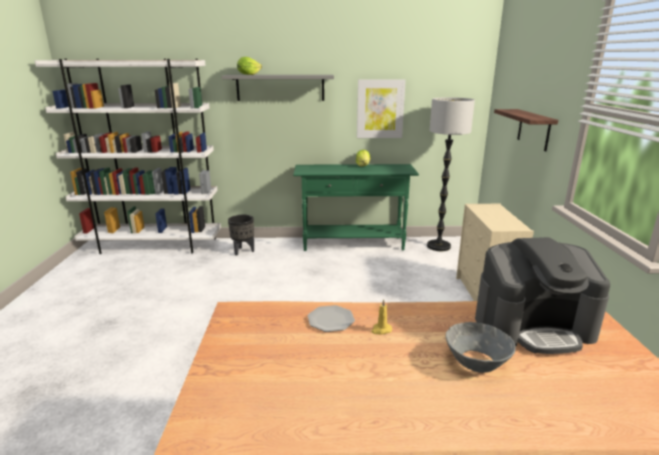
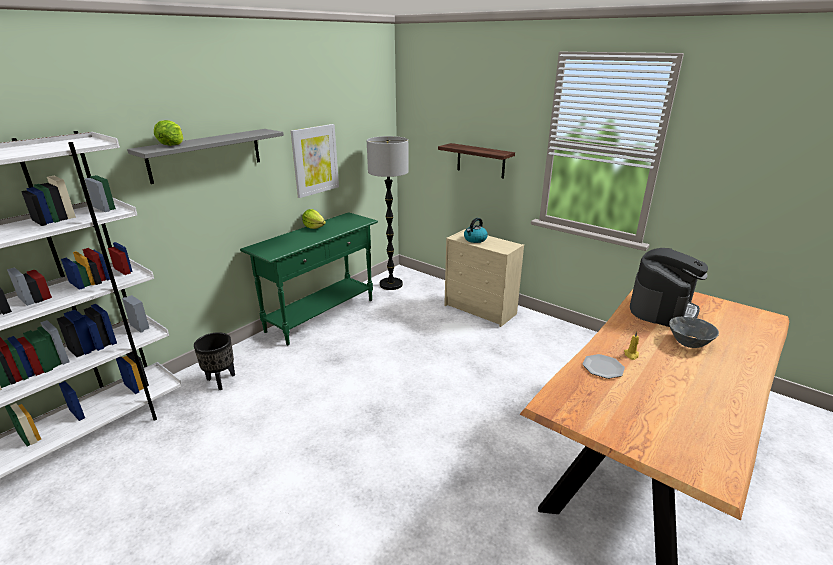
camera: 50 degrees left, 5 degrees up
none -> kettle [464,218,488,243]

